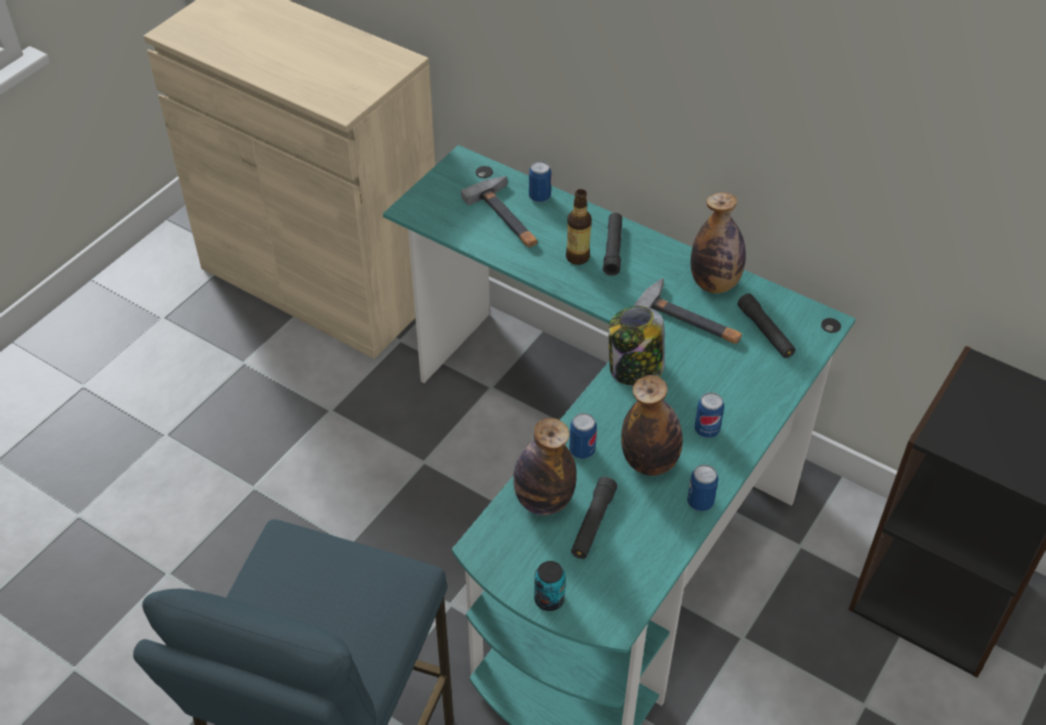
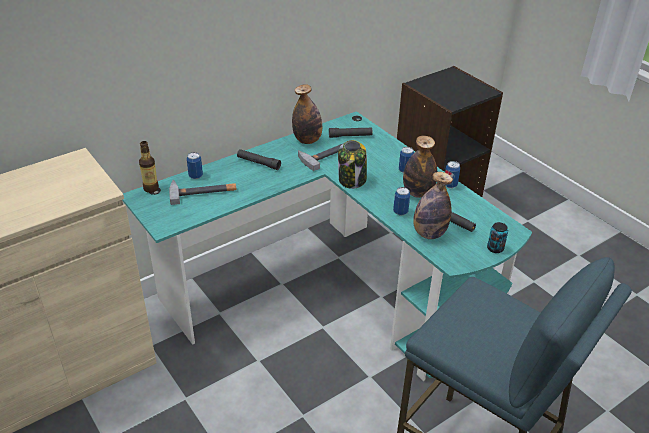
camera: 70 degrees left, 10 degrees down
bottle [566,189,592,265] -> bottle moved to [139,141,159,193]

